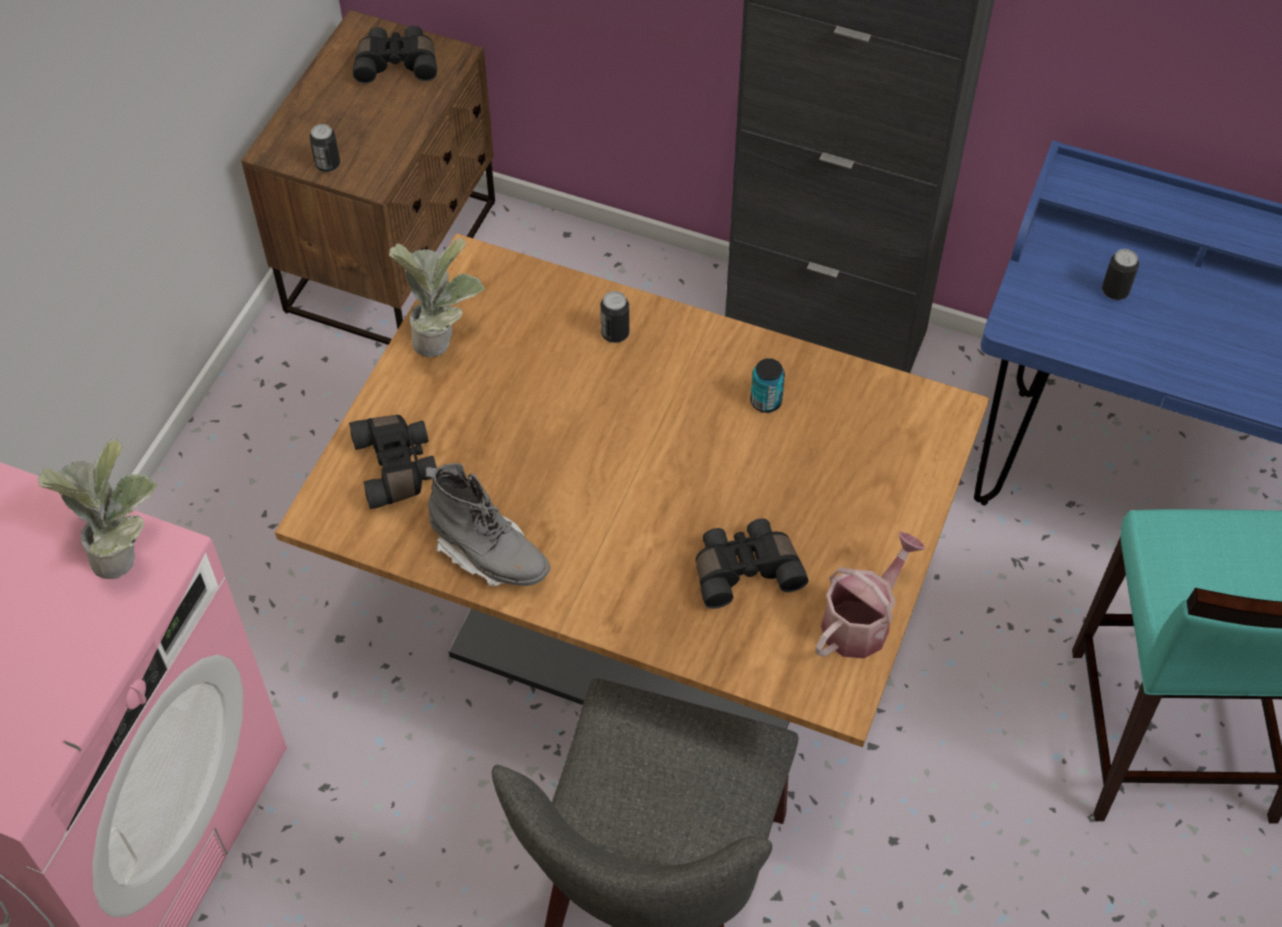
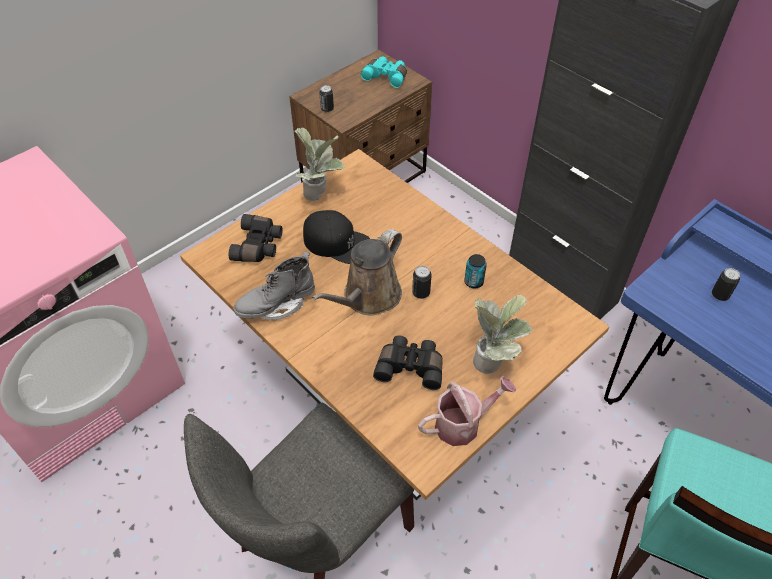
camera: 25 degrees right, 5 degrees down
potted plant [37,439,157,579] -> potted plant moved to [473,295,532,374]
black binoculars [353,26,437,84] -> turquoise binoculars [361,56,407,88]
grey boot [426,463,551,587] -> grey boot turned 90 degrees clockwise [233,252,315,320]
can [600,291,629,343] -> can moved to [412,266,432,299]
none -> black cap [303,210,370,264]
none -> brown watering can [312,229,402,316]

